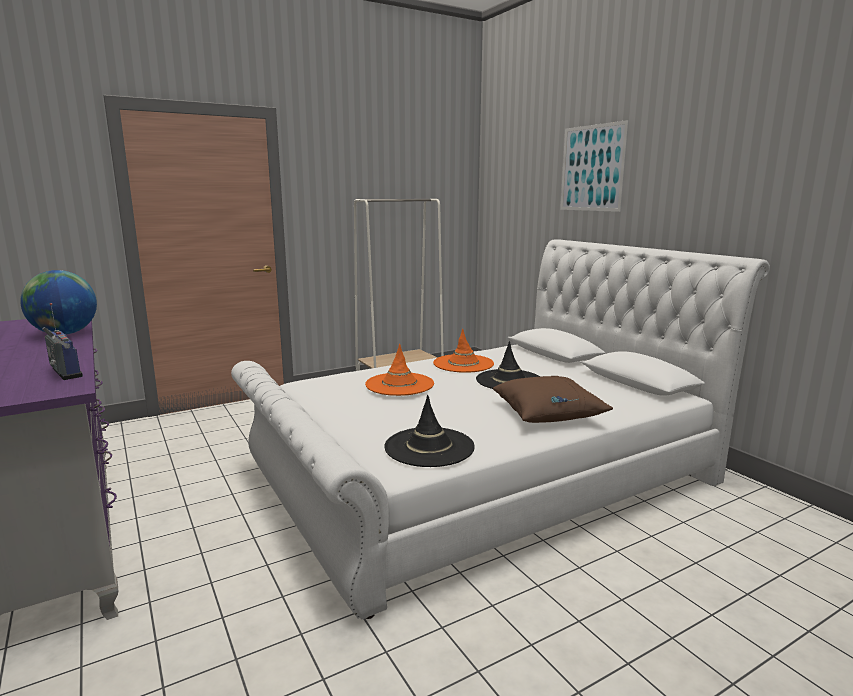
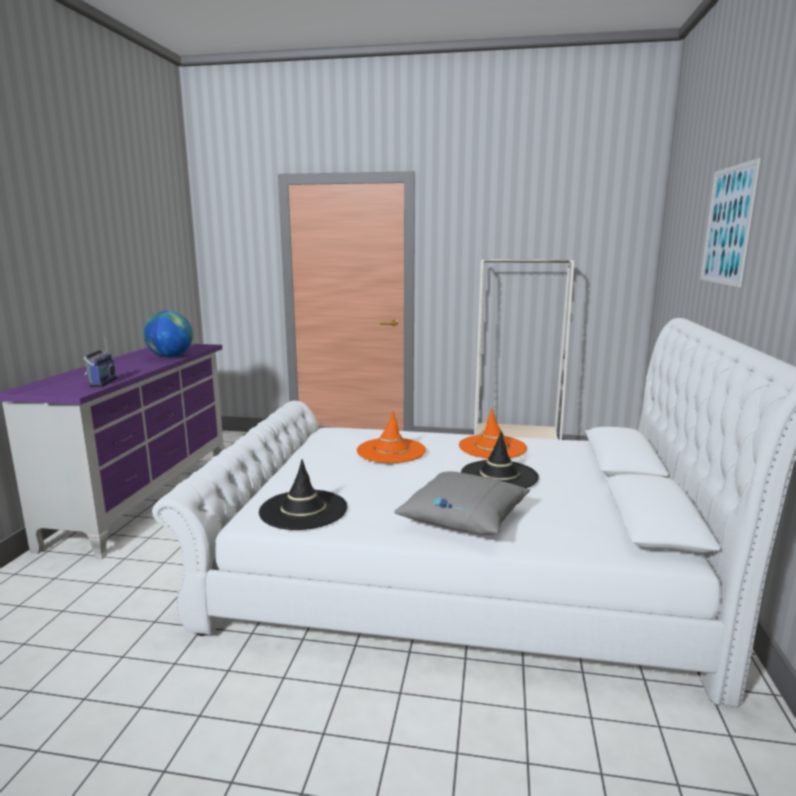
camera: 40 degrees right, 0 degrees up
brown pillow [493,376,613,423] -> grey pillow [394,471,530,535]

